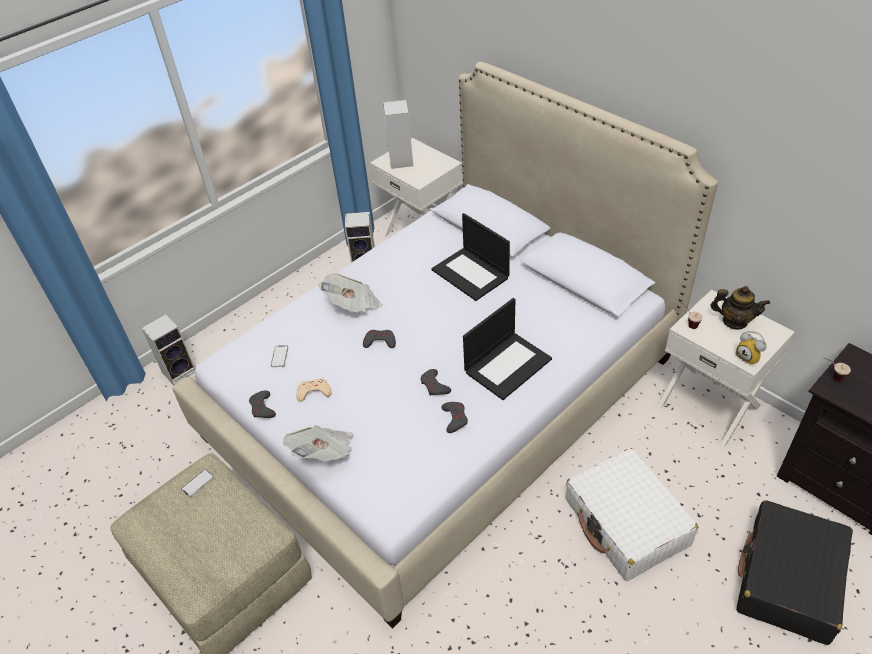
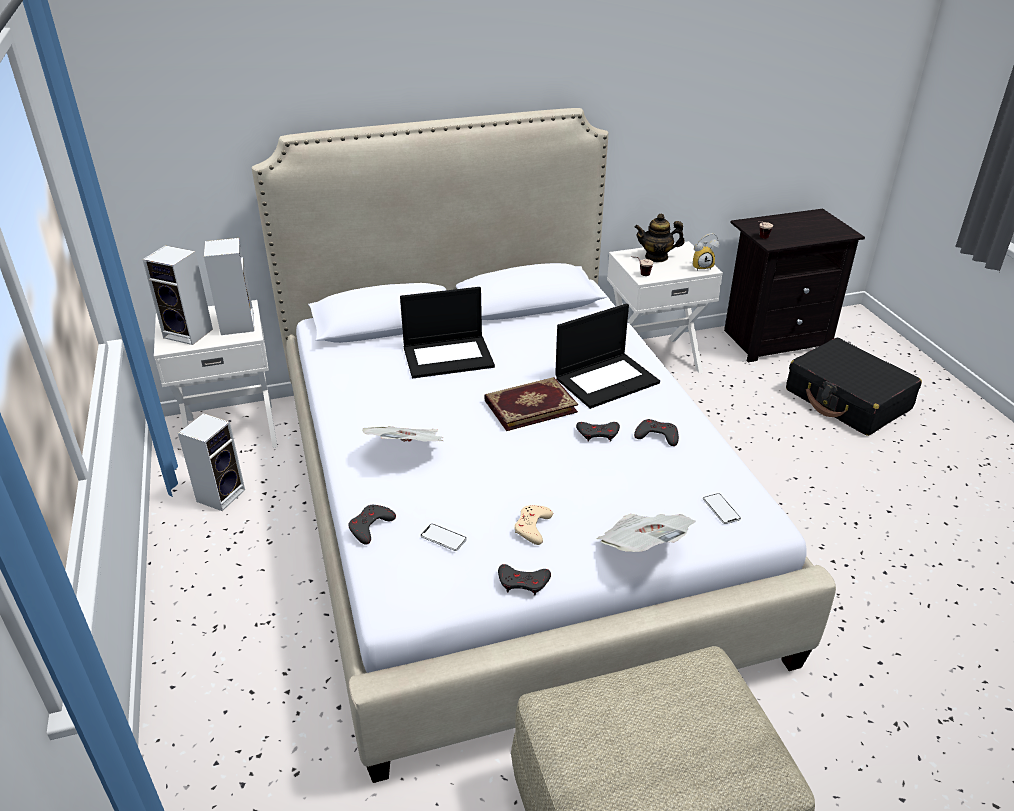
camera: 65 degrees left, 10 degrees down
speaker [141,314,195,386] -> speaker moved to [204,238,254,335]
phone [181,469,214,497] -> phone moved to [703,493,741,524]
grey game controller [363,330,396,348] -> grey game controller moved to [348,505,396,545]
laptop [463,298,552,400] -> laptop turned 75 degrees clockwise [555,304,660,409]
white suitcase [566,448,698,581] -> none
teapot [710,286,770,330] -> teapot turned 135 degrees counterclockwise [634,214,685,262]
none -> book [484,377,578,431]

